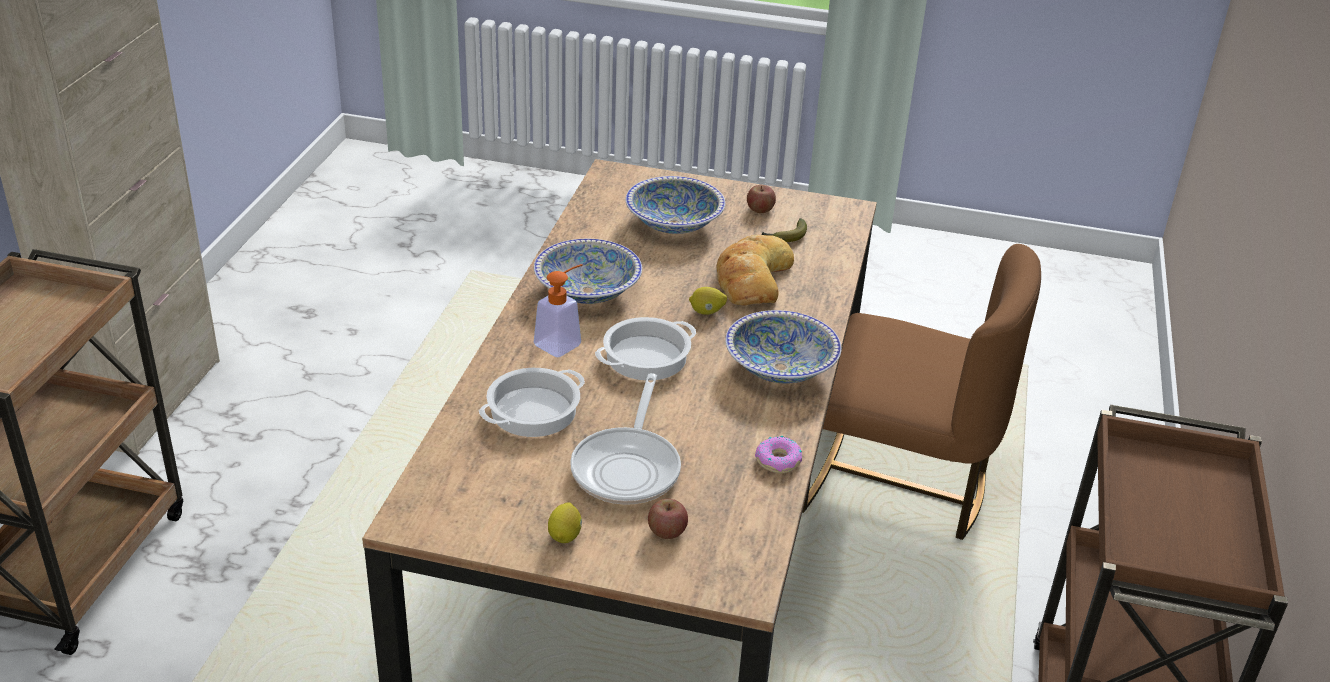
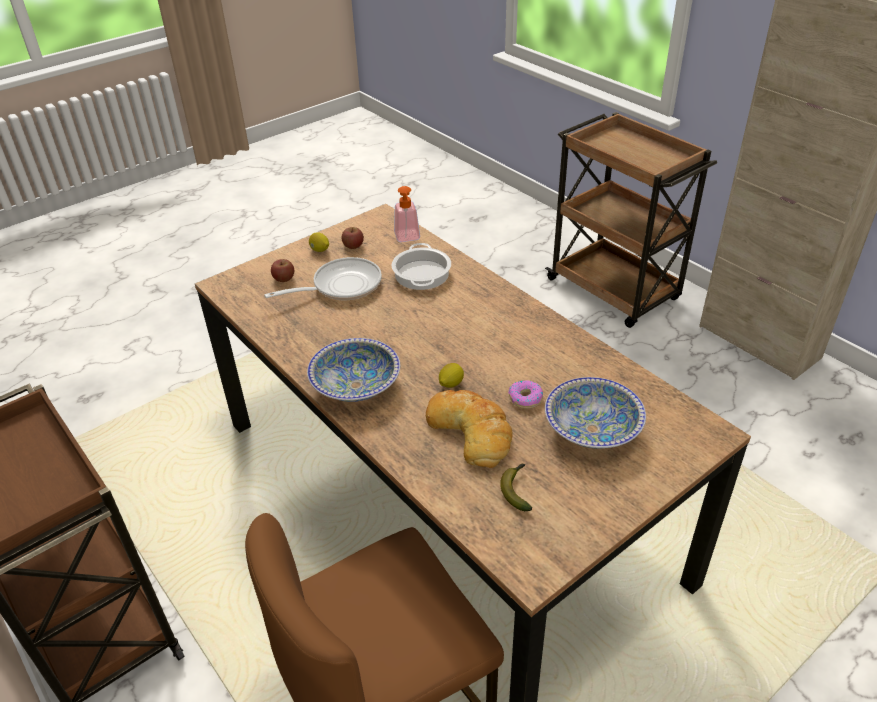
camera: 130 degrees right, 5 degrees up
bowl [534,239,642,304] -> none
soap dispenser [534,264,583,357] -> soap dispenser moved to [394,186,420,242]
frying pan [570,373,681,505] -> frying pan turned 105 degrees clockwise [264,257,382,300]
cooking pot [595,317,696,381] -> none
apple [747,185,776,213] -> apple moved to [341,227,364,249]
donut [755,436,802,473] -> donut moved to [508,380,543,409]

